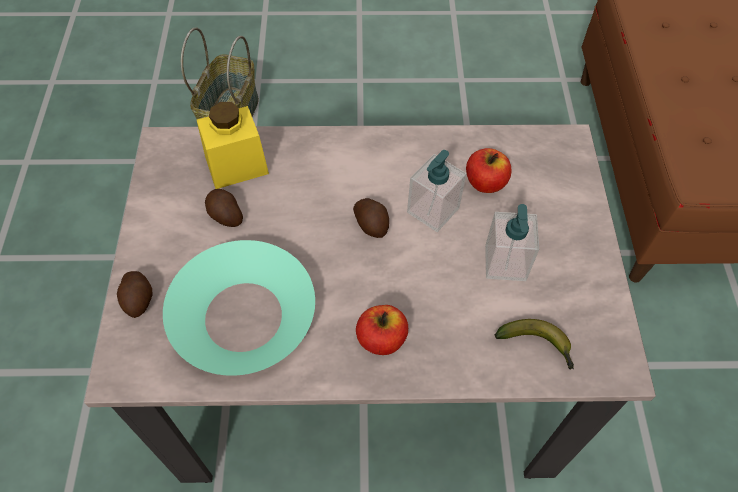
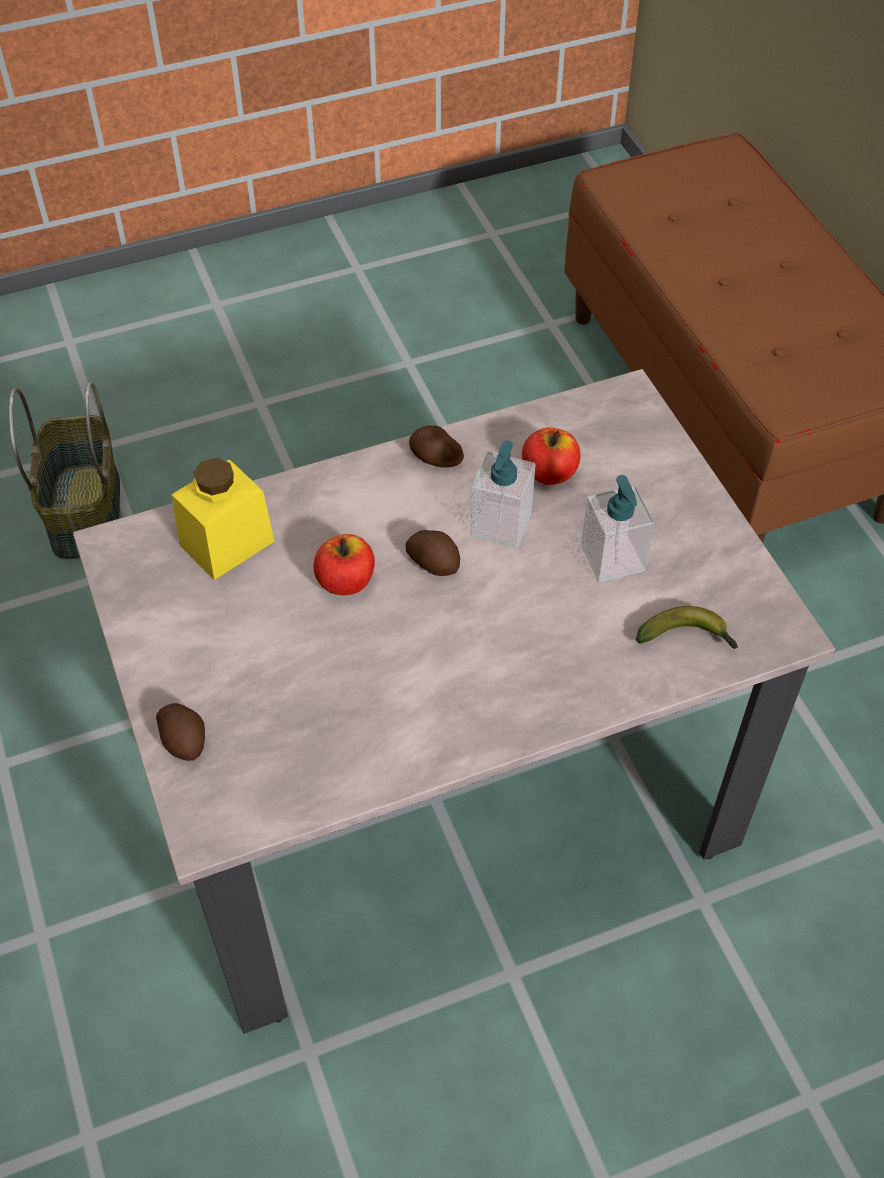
camera: 20 degrees left, 5 degrees down
turquoise bowl [163,240,315,376] -> none
potato [205,189,243,227] -> potato moved to [409,425,464,468]
apple [356,305,408,355] -> apple moved to [313,534,375,595]

